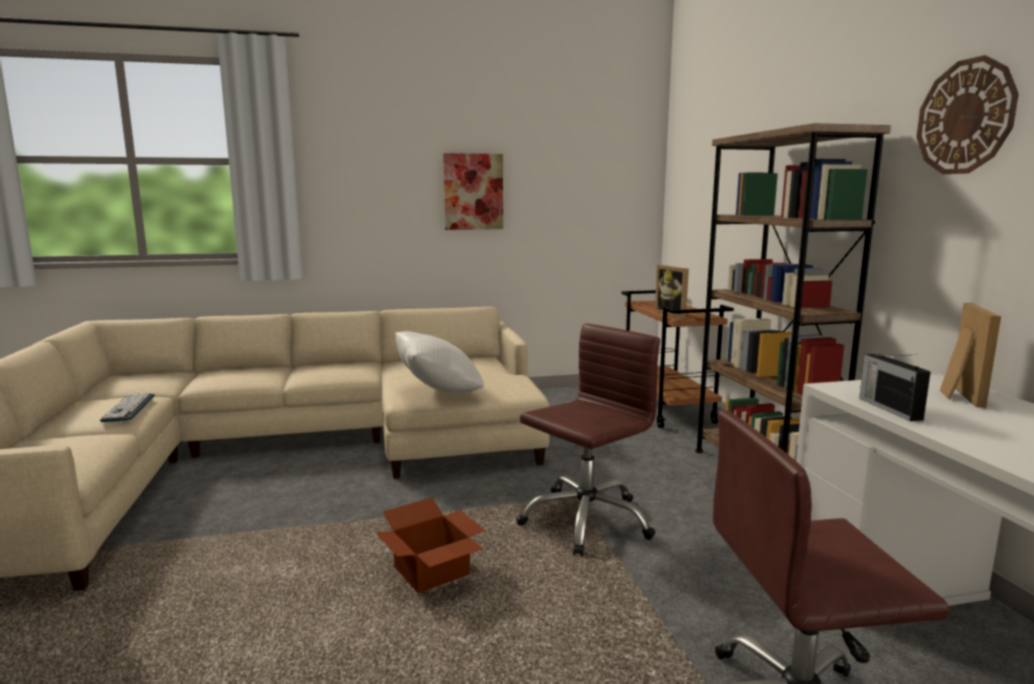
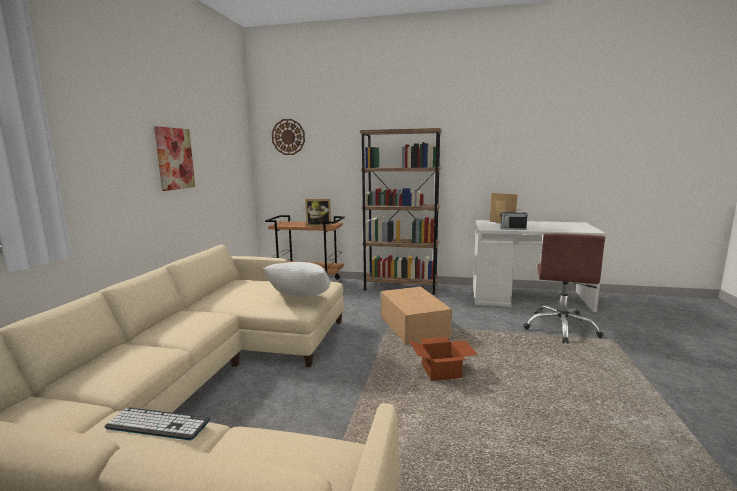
camera: 65 degrees left, 0 degrees up
brown office chair [516,323,660,556] -> cardboard box [381,287,452,345]
wall clock [917,55,1019,174] -> wall clock moved to [272,119,305,155]

